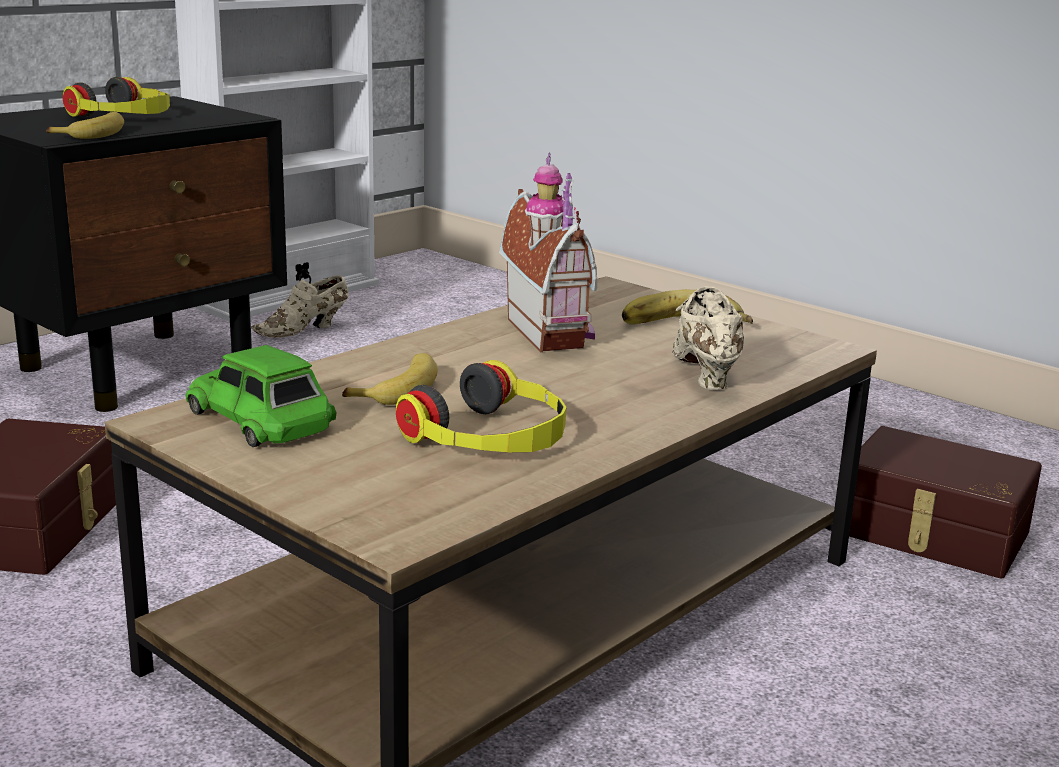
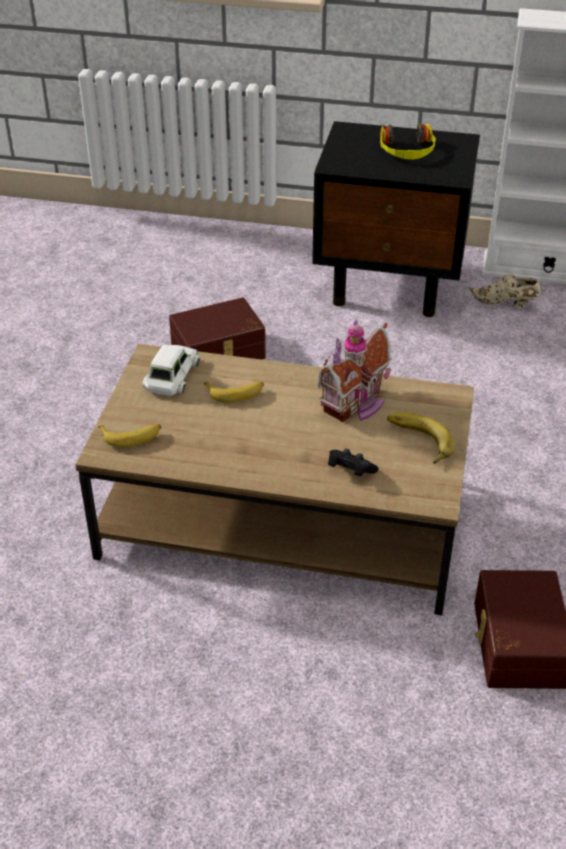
camera: 60 degrees right, 20 degrees up
banana [46,112,124,139] -> banana moved to [98,424,161,447]
green toy car [185,345,337,447] -> white toy car [142,344,200,396]
headphones [396,360,566,452] -> none
beige shoe [672,286,744,390] -> black game controller [328,449,379,476]

